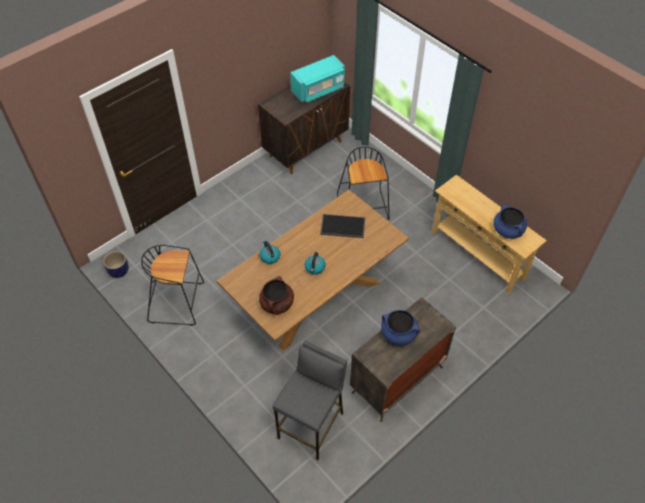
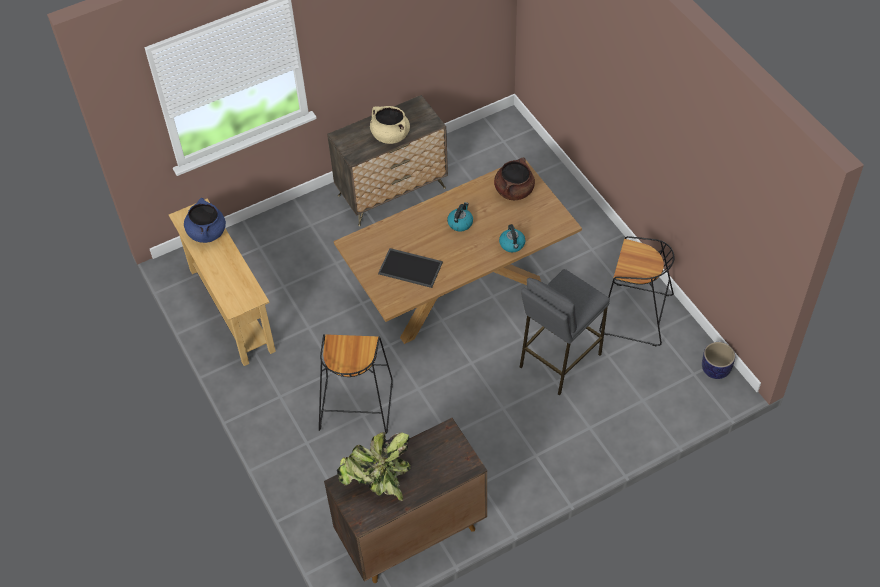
camera: 165 degrees left, 0 degrees up
grey stool [272,341,347,460] -> grey stool moved to [520,269,610,396]
turquoise microwave [290,55,345,103] -> potted plant [337,432,410,501]
blue cooking pot [381,310,420,345] -> beige cooking pot [370,106,410,144]

